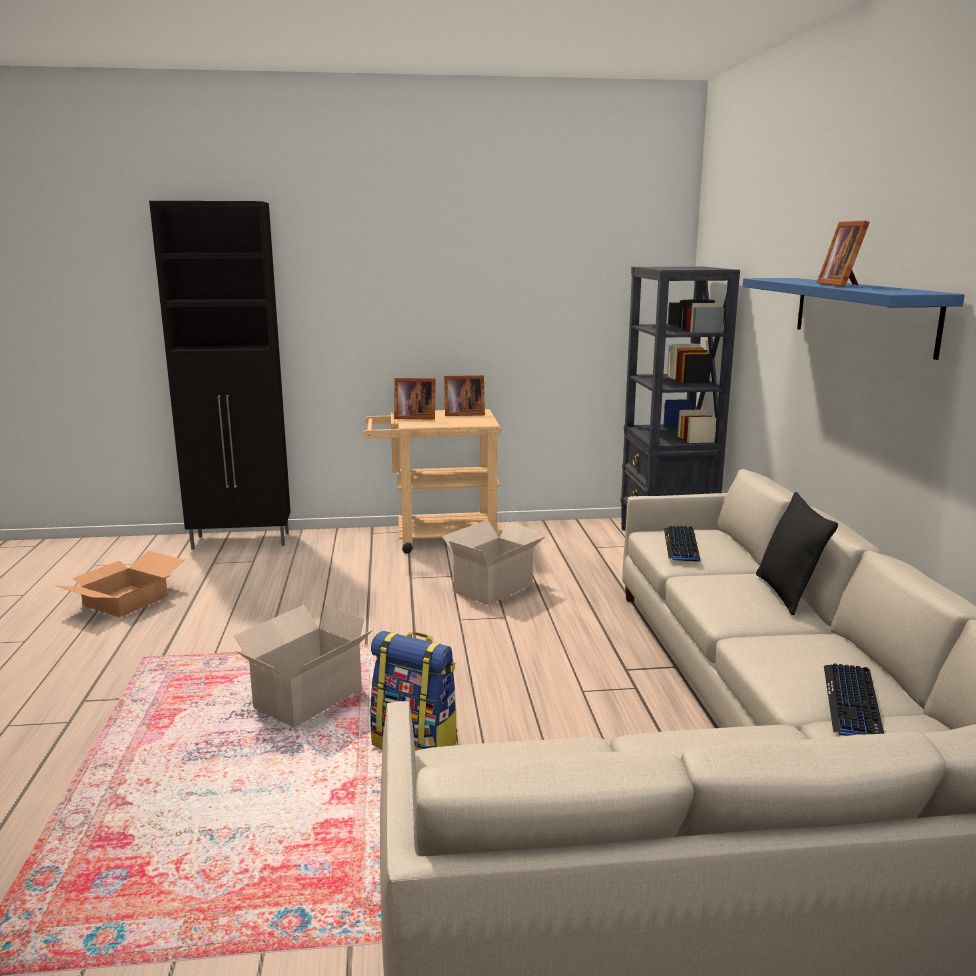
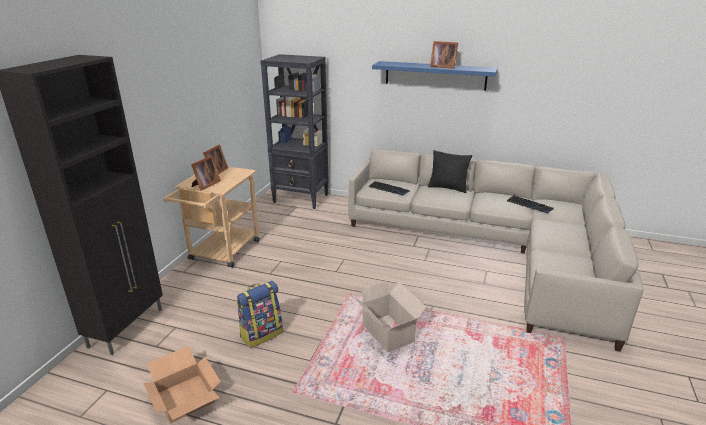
camera: 65 degrees left, 10 degrees up
backpack [370,631,458,751] -> backpack moved to [236,281,283,348]
cardboard box [442,520,546,605] -> none

